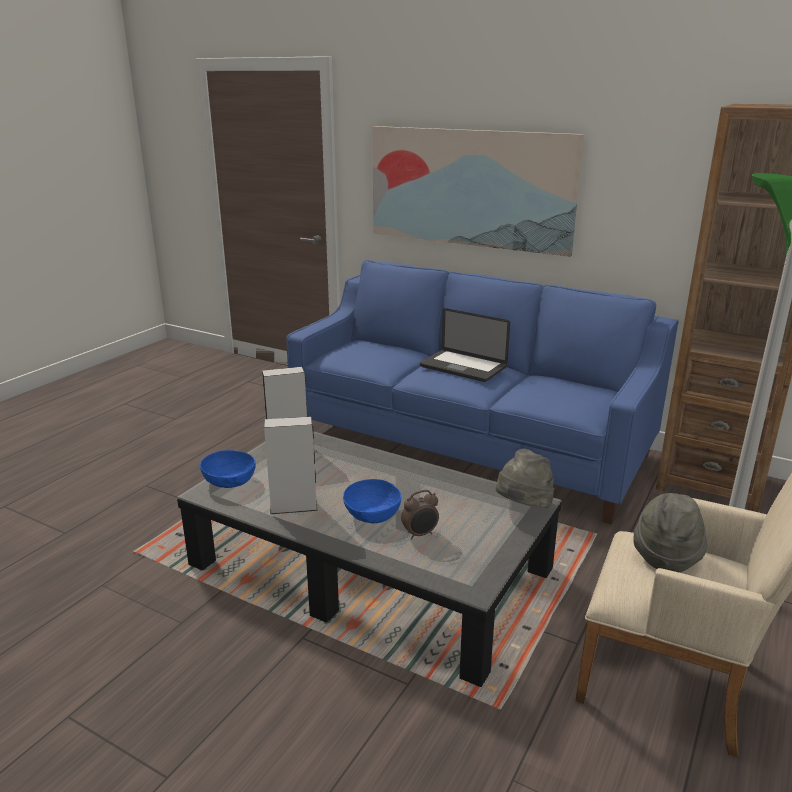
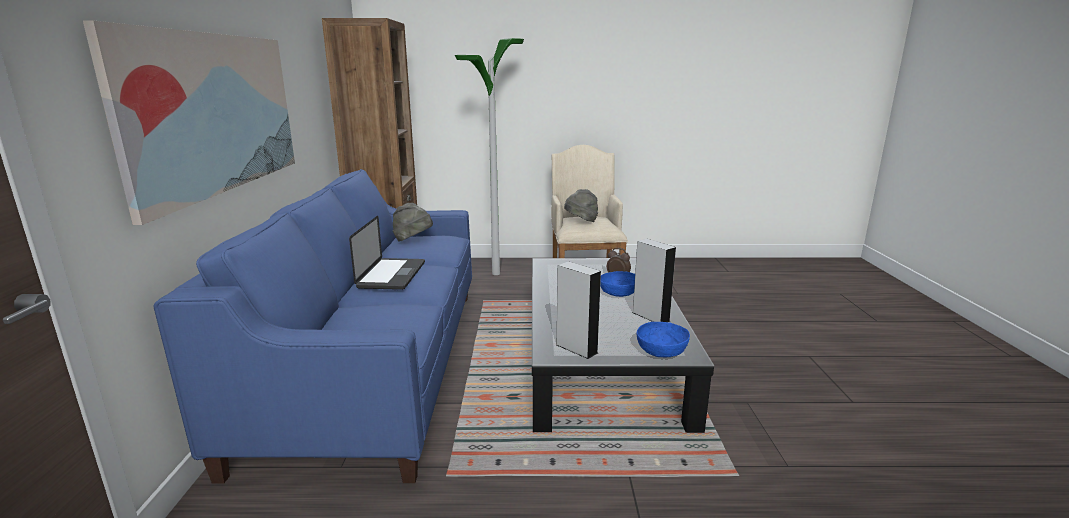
camera: 120 degrees left, 5 degrees down
grey hat [496,449,554,508] -> grey hat moved to [393,203,433,241]

